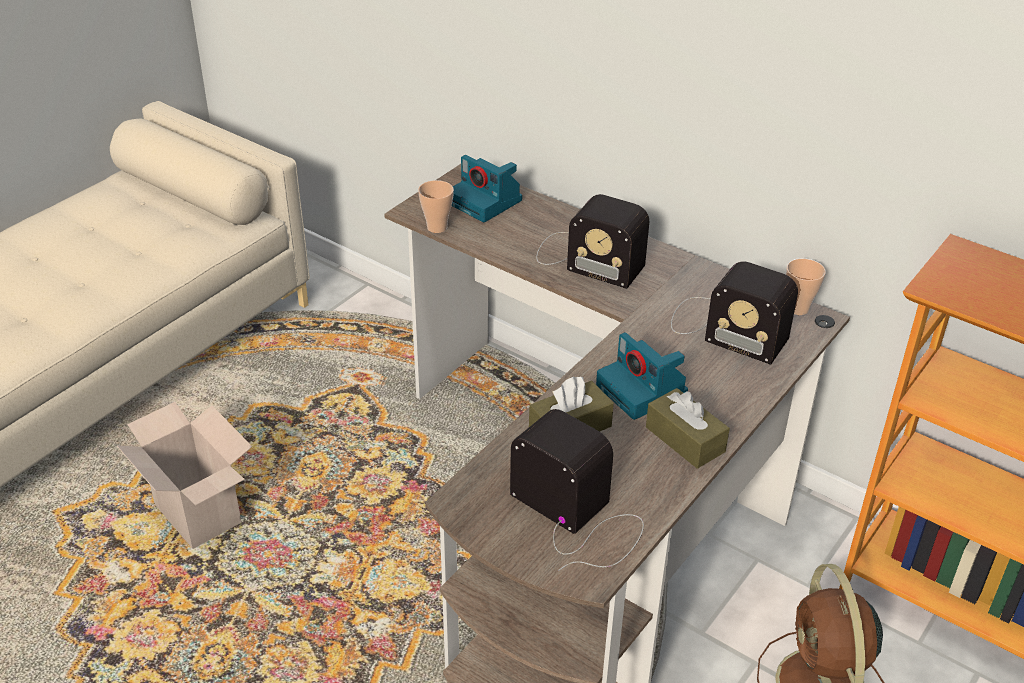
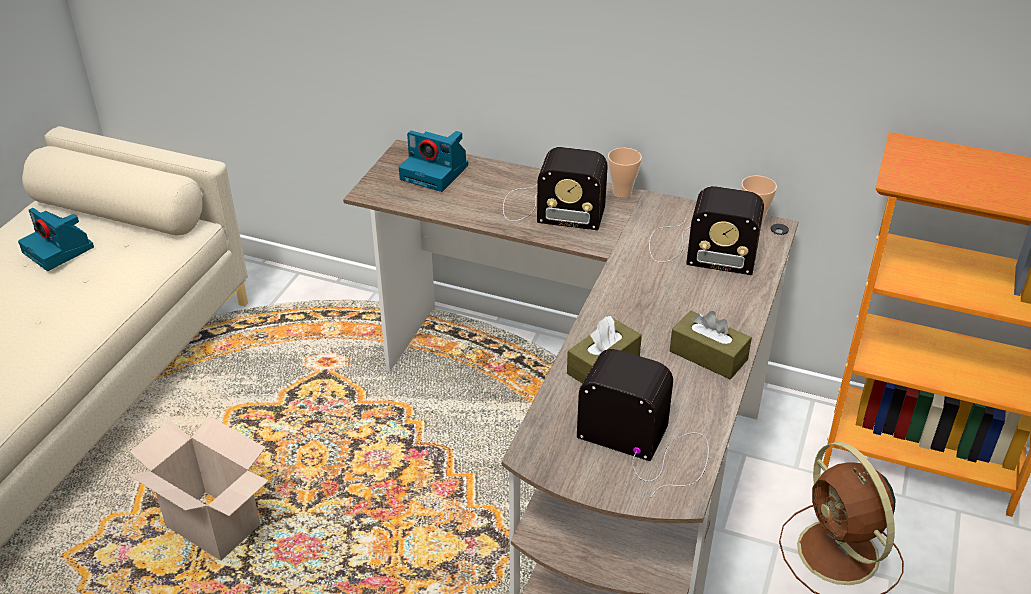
camera: 15 degrees left, 0 degrees up
cup [418,180,454,233] -> cup moved to [608,148,642,198]
camera [596,332,688,420] -> camera moved to [18,208,94,271]

